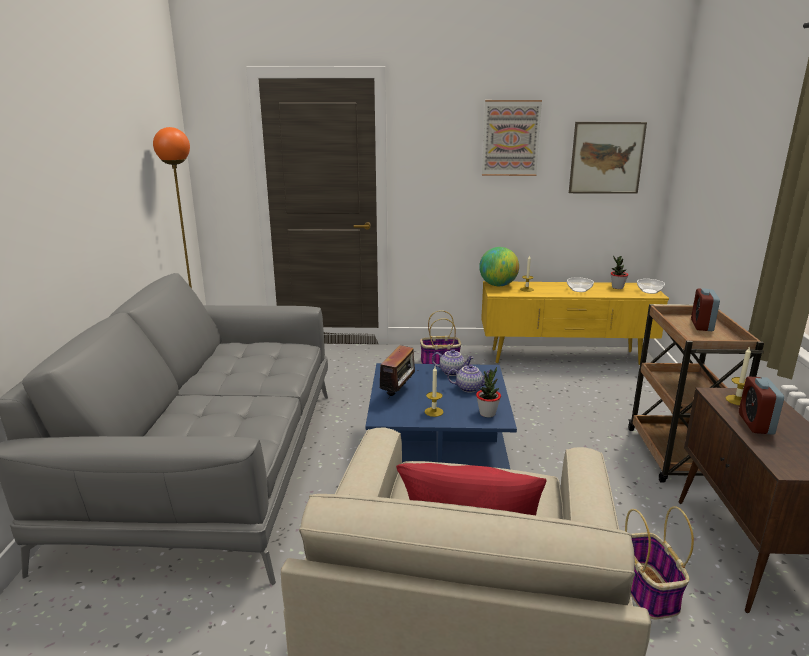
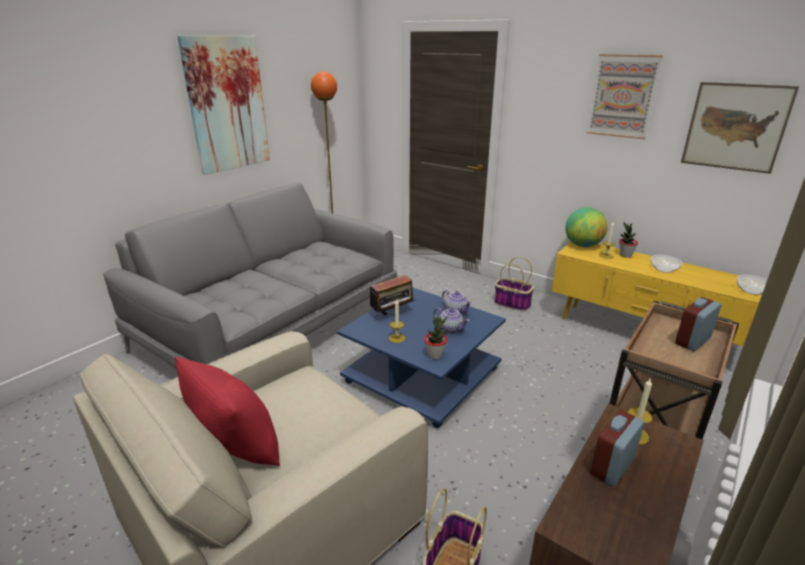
camera: 35 degrees right, 5 degrees up
potted plant [611,256,628,289] -> potted plant moved to [619,222,638,258]
none -> picture [177,36,270,175]

